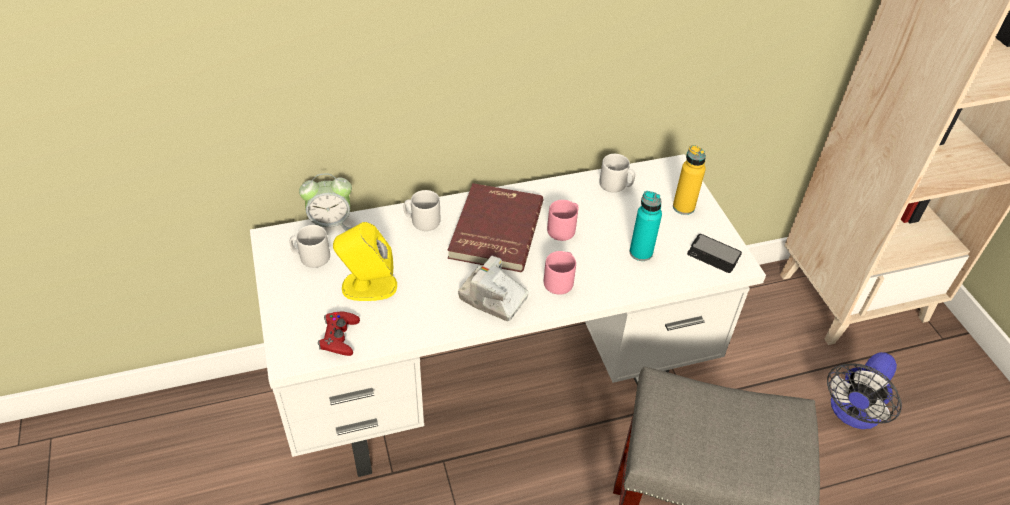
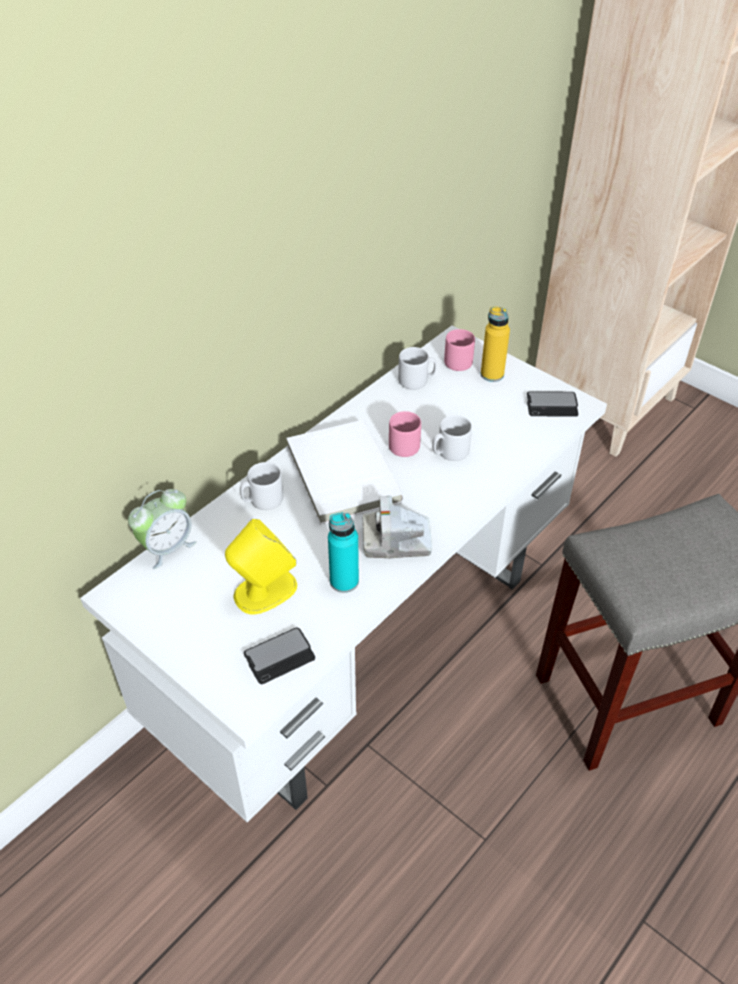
camera: 30 degrees left, 0 degrees up
grey mug [289,225,330,268] -> grey mug moved to [432,415,472,461]
red game controller [318,311,360,356] -> phone [244,627,315,685]
red book [447,183,543,272] -> white book [286,420,404,525]
pink mug [544,251,576,295] -> pink mug moved to [444,329,475,371]
turquoise bottle [629,191,662,261] -> turquoise bottle moved to [328,512,359,593]
fan [827,352,902,429] -> none

